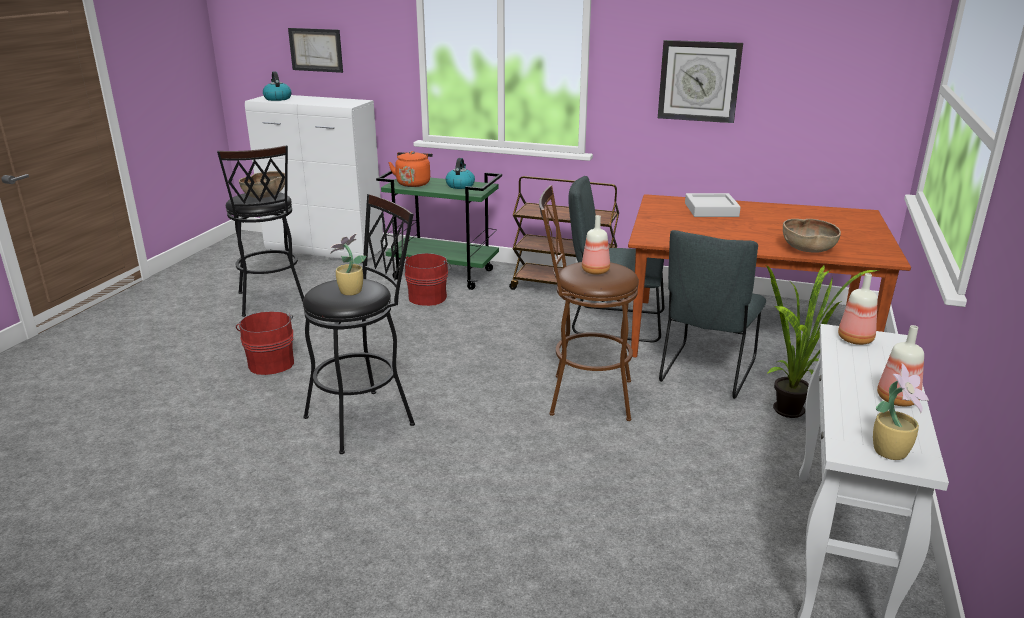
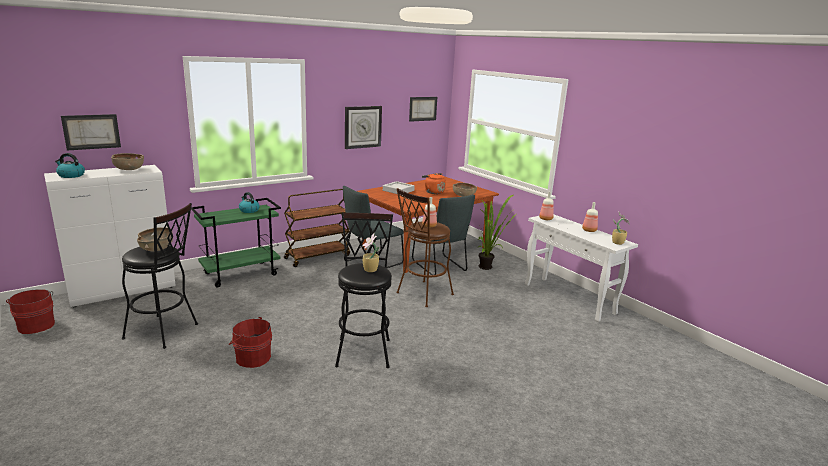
camera: 55 degrees left, 5 degrees down
orange kettle [388,151,433,187] -> orange kettle moved to [422,173,446,194]
red bucket [405,253,452,306] -> red bucket moved to [6,289,55,334]
none -> brown bowl [111,153,144,170]
none -> picture [409,97,437,122]

